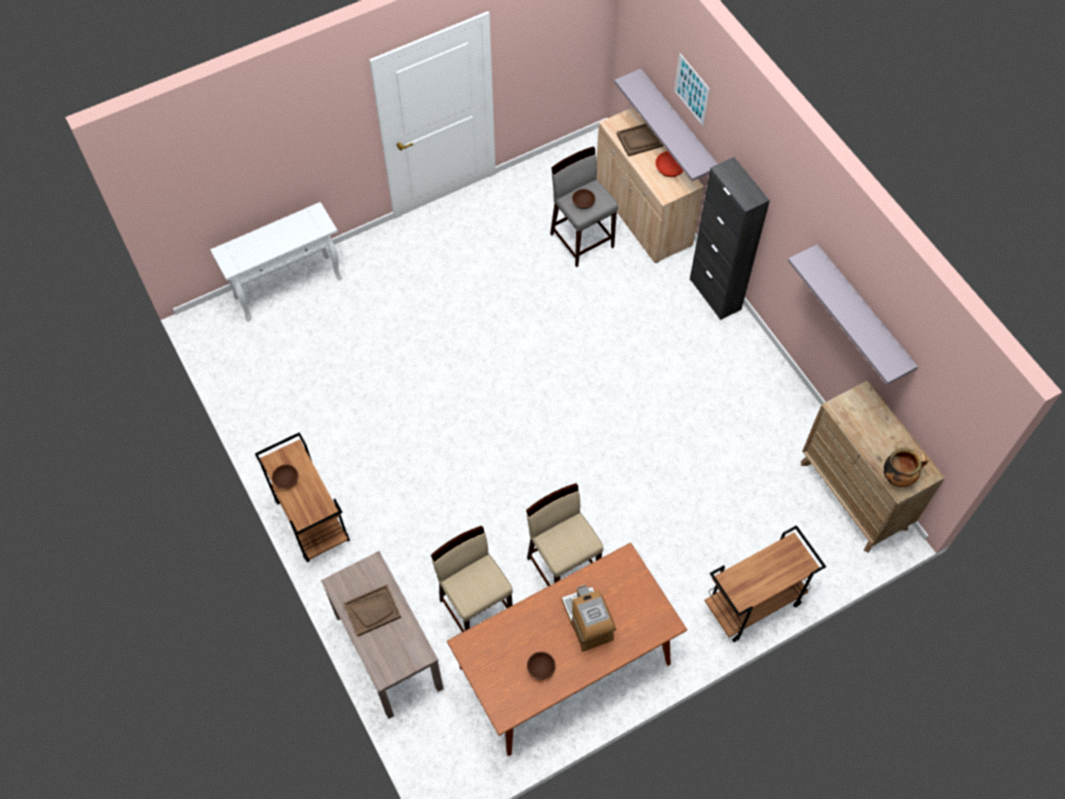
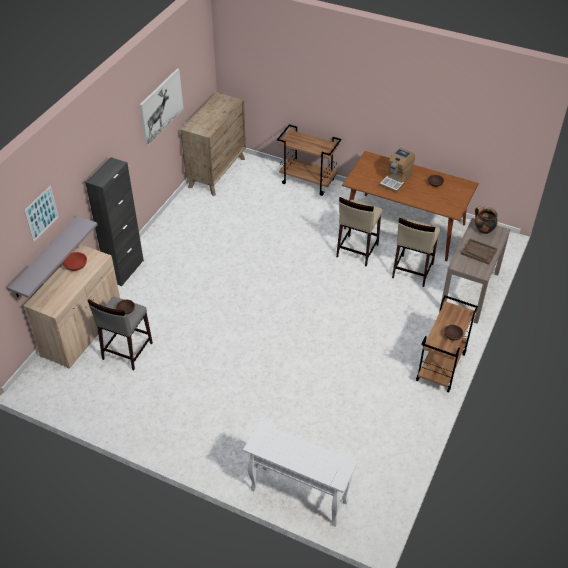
camera: 125 degrees left, 15 degrees down
brown tray [617,123,664,157] -> none
grey shelf [788,244,918,385] -> picture [140,69,183,146]
cooking pot [884,448,928,487] -> cooking pot moved to [475,207,498,234]

